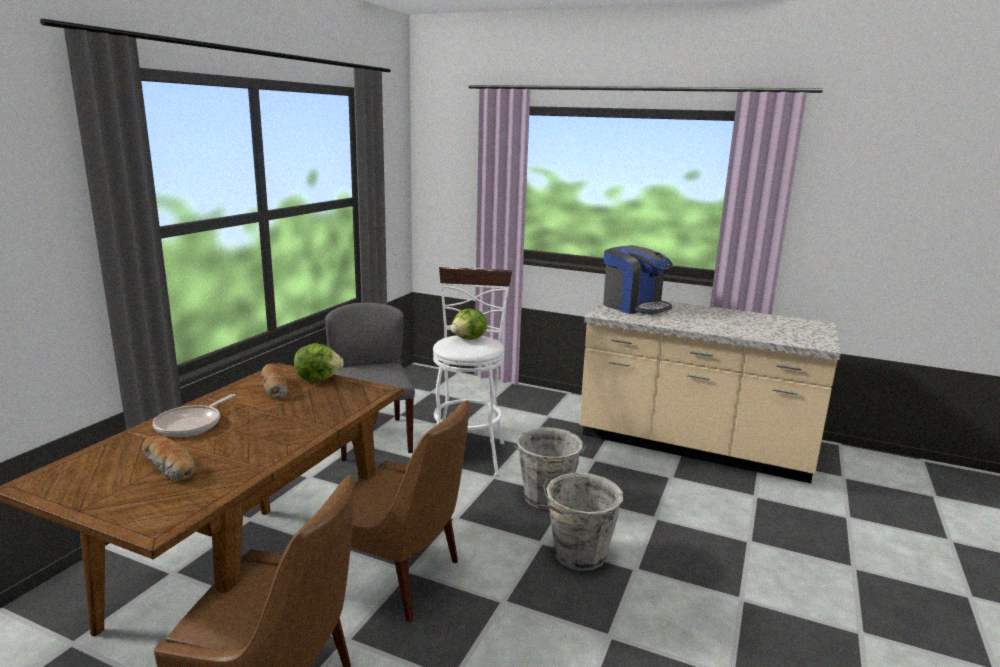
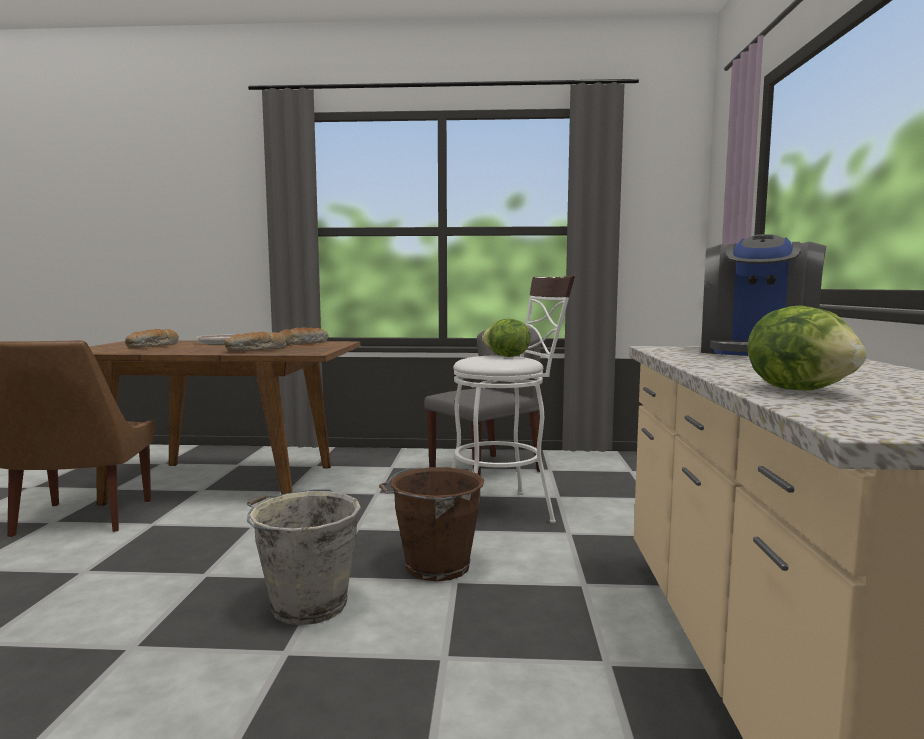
camera: 70 degrees right, 10 degrees down
lettuce [294,343,344,382] -> lettuce moved to [747,305,867,391]
brown chair [351,400,470,623] -> none
grey bucket [514,427,586,510] -> brown bucket [379,467,484,581]
none -> bread [224,332,286,351]

